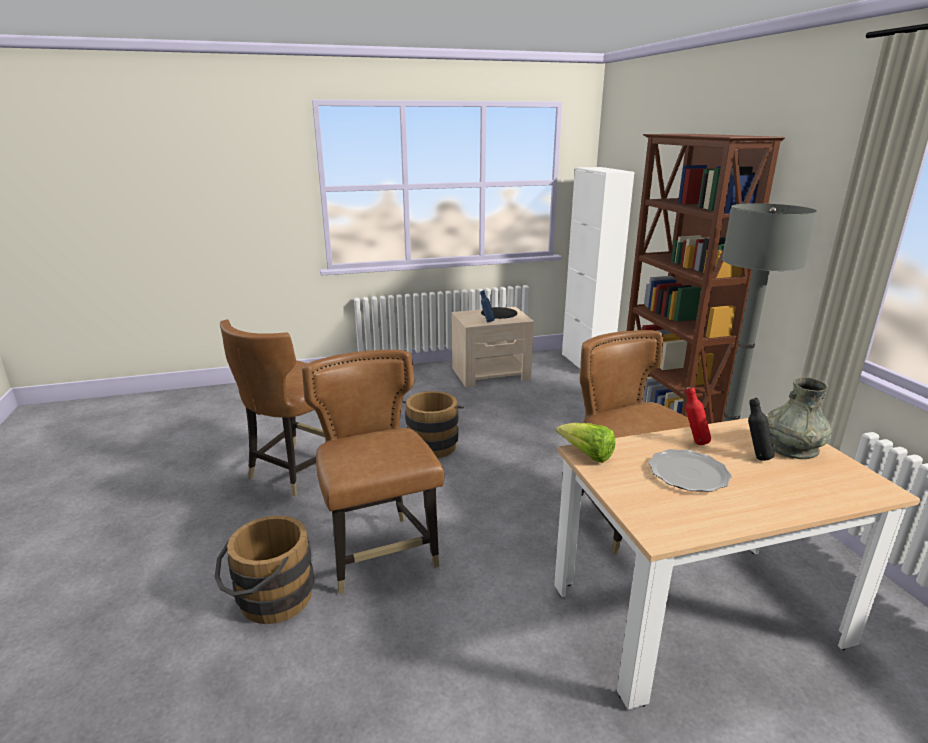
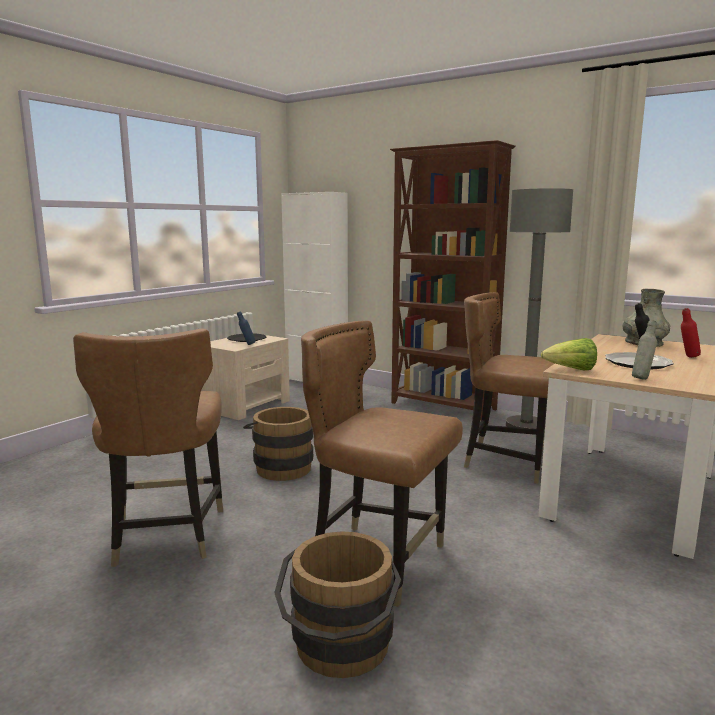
camera: 40 degrees left, 10 degrees down
red bottle [686,386,711,445] -> red bottle moved to [681,308,701,358]
none -> grey bottle [632,320,657,380]

